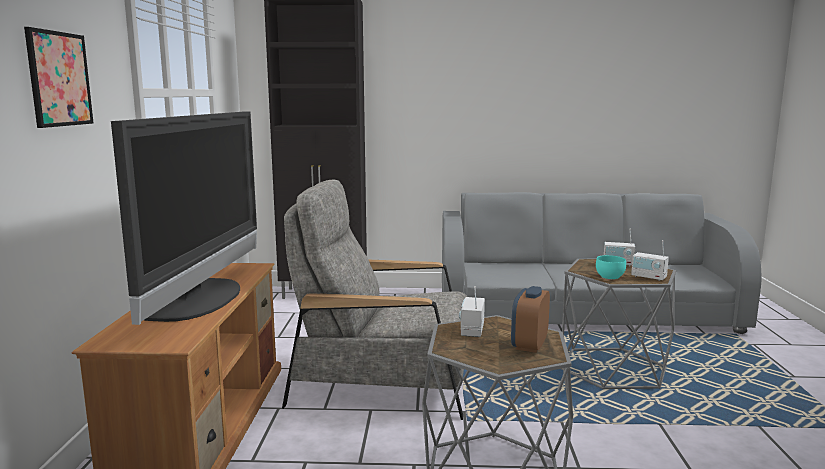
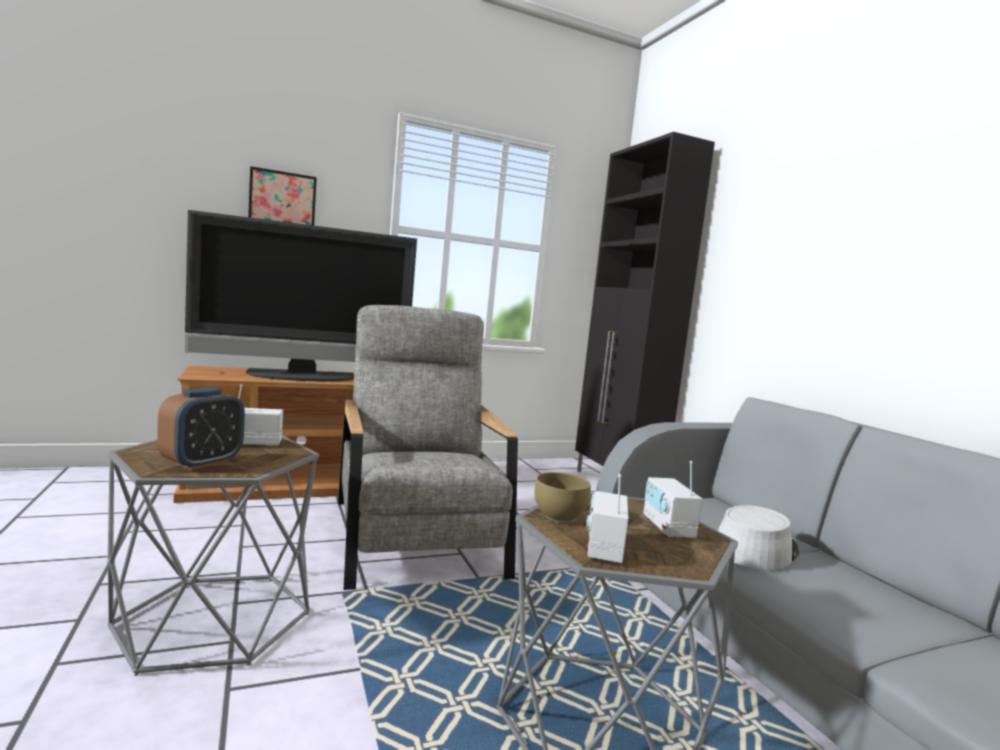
camera: 65 degrees right, 5 degrees down
alarm clock [511,286,550,353] -> alarm clock turned 120 degrees clockwise [157,387,245,470]
turquoise bowl [596,255,626,280] -> brown bowl [535,472,591,522]
none -> grey hat [718,505,799,570]

